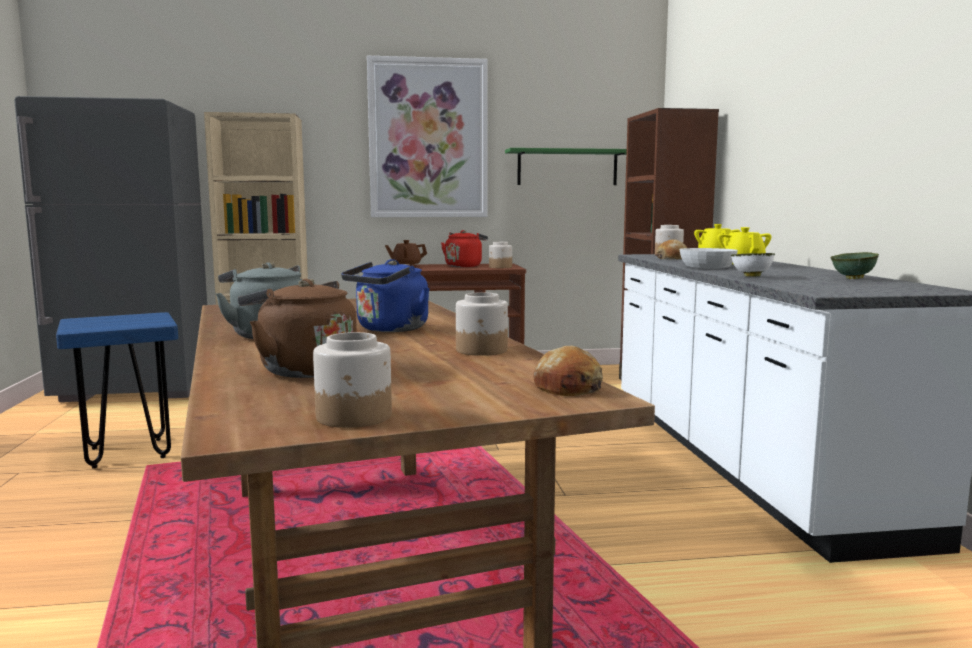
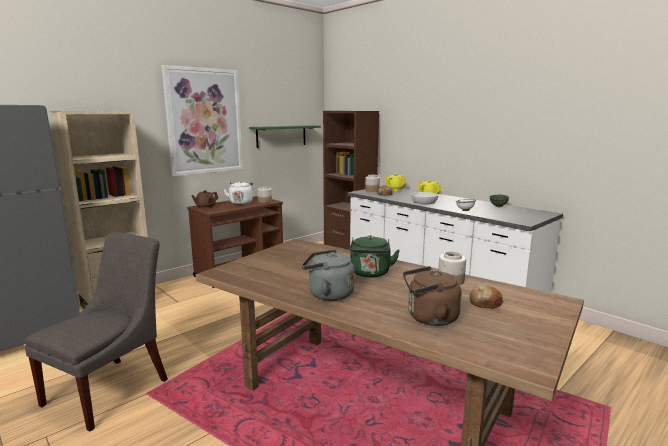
camera: 35 degrees left, 5 degrees up
blue stool [56,312,178,469] -> grey chair [25,232,168,431]
jar [313,332,392,428] -> none
blue kettle [341,259,430,332] -> green kettle [350,235,400,278]
red kettle [441,230,488,267] -> white kettle [224,181,253,205]
bread [533,346,603,396] -> bread moved to [469,284,504,309]

